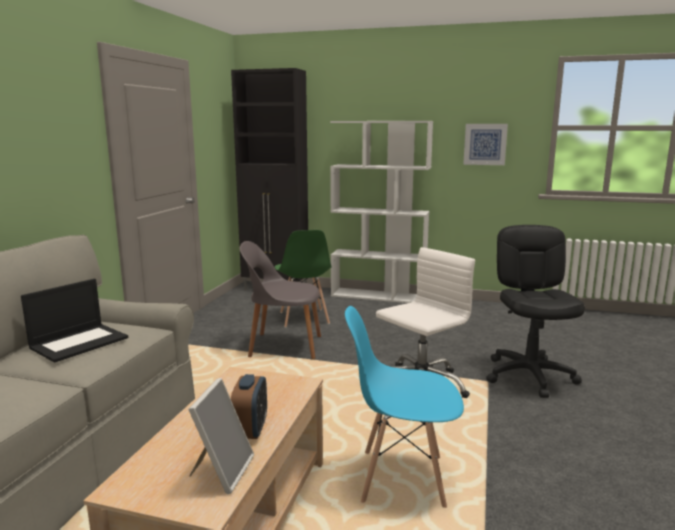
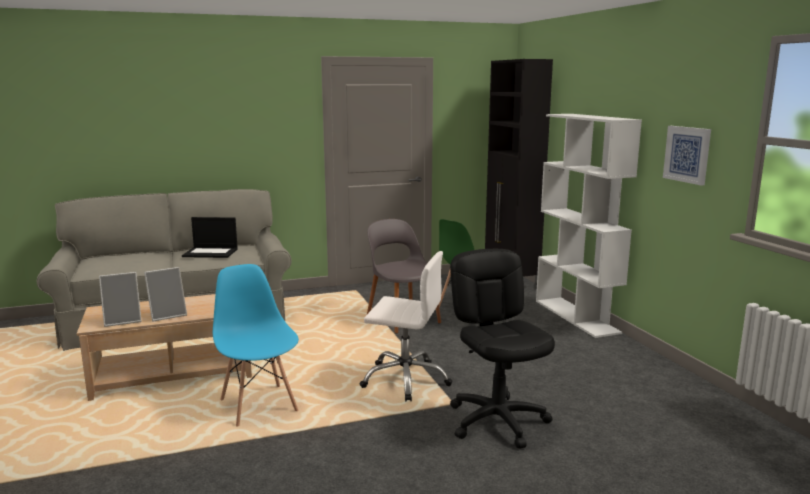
camera: 55 degrees right, 0 degrees up
alarm clock [231,374,267,439] -> picture frame [144,267,187,321]
black office chair [486,225,585,398] -> black office chair turned 75 degrees counterclockwise [450,249,555,448]

